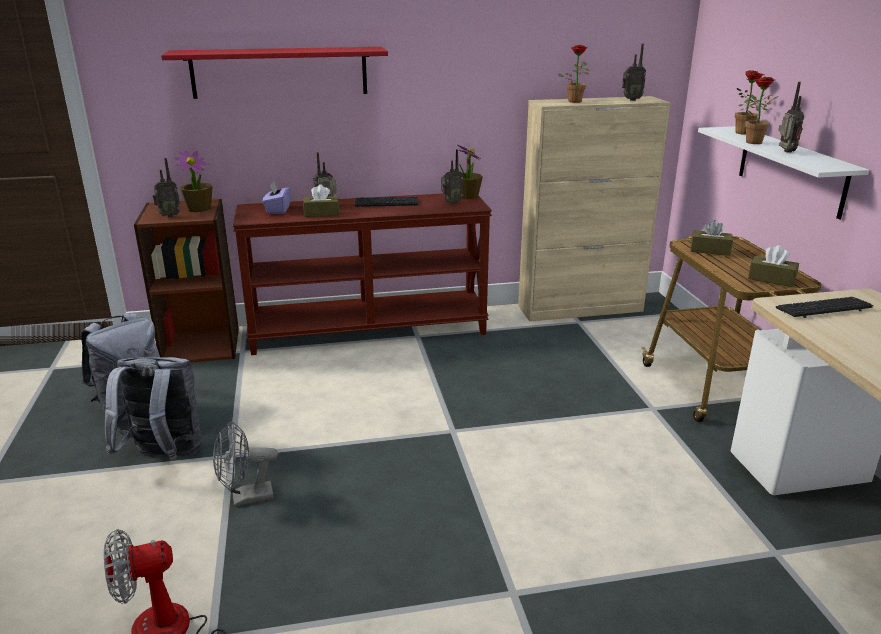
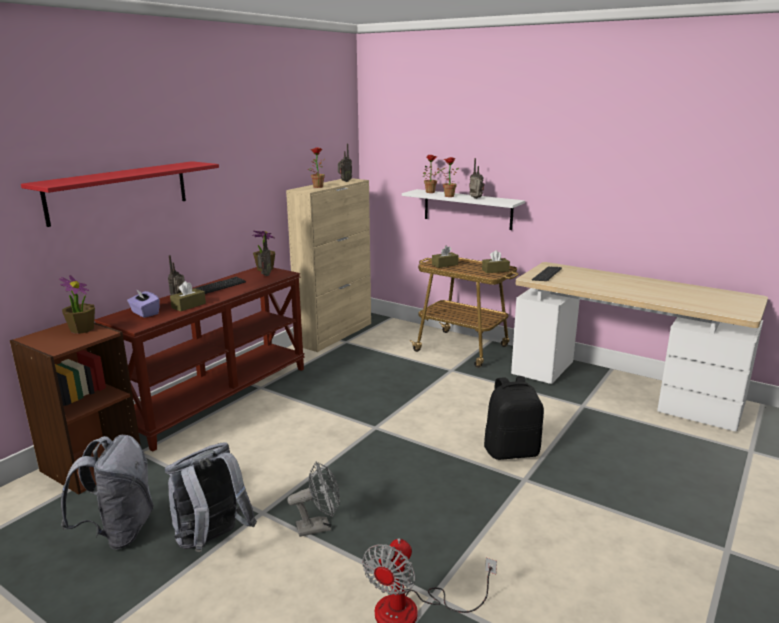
camera: 45 degrees left, 5 degrees down
radio [152,158,180,217] -> none
grey fan [213,421,278,507] -> grey fan turned 135 degrees counterclockwise [287,462,340,537]
none -> black backpack [484,376,544,460]

